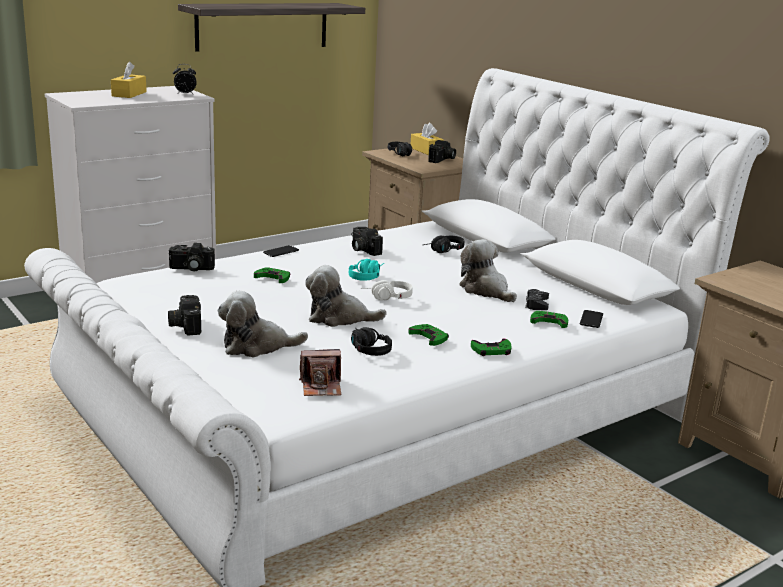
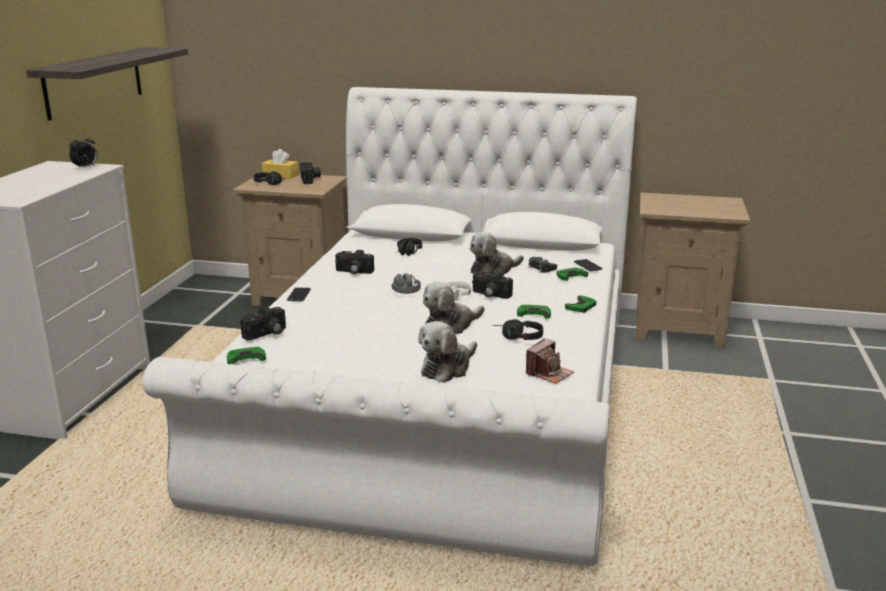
camera: 40 degrees left, 0 degrees up
yellow tissue box [111,62,147,98] -> none
camera [168,295,201,335] -> camera moved to [472,271,513,299]
green game controller [254,267,290,283] -> green game controller moved to [227,347,266,364]
turquoise headphones [349,259,384,281] -> grey headphones [392,273,421,294]
plush toy [459,239,517,302] -> plush toy turned 45 degrees counterclockwise [470,232,524,275]

